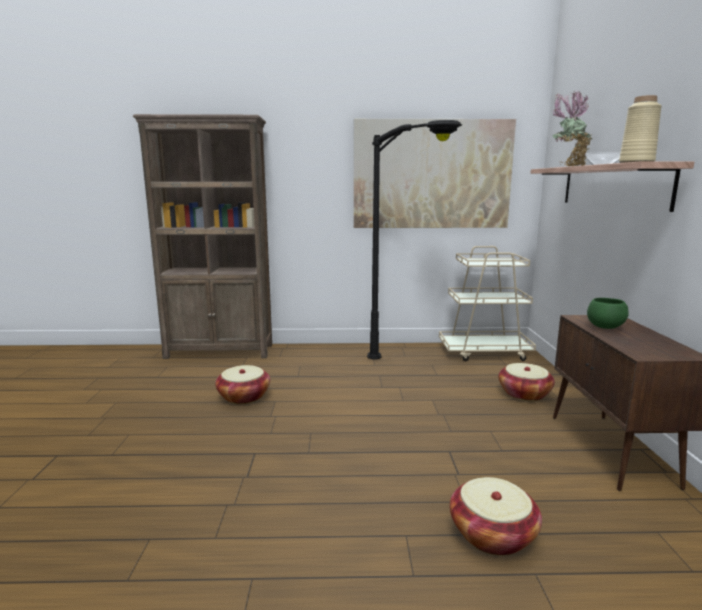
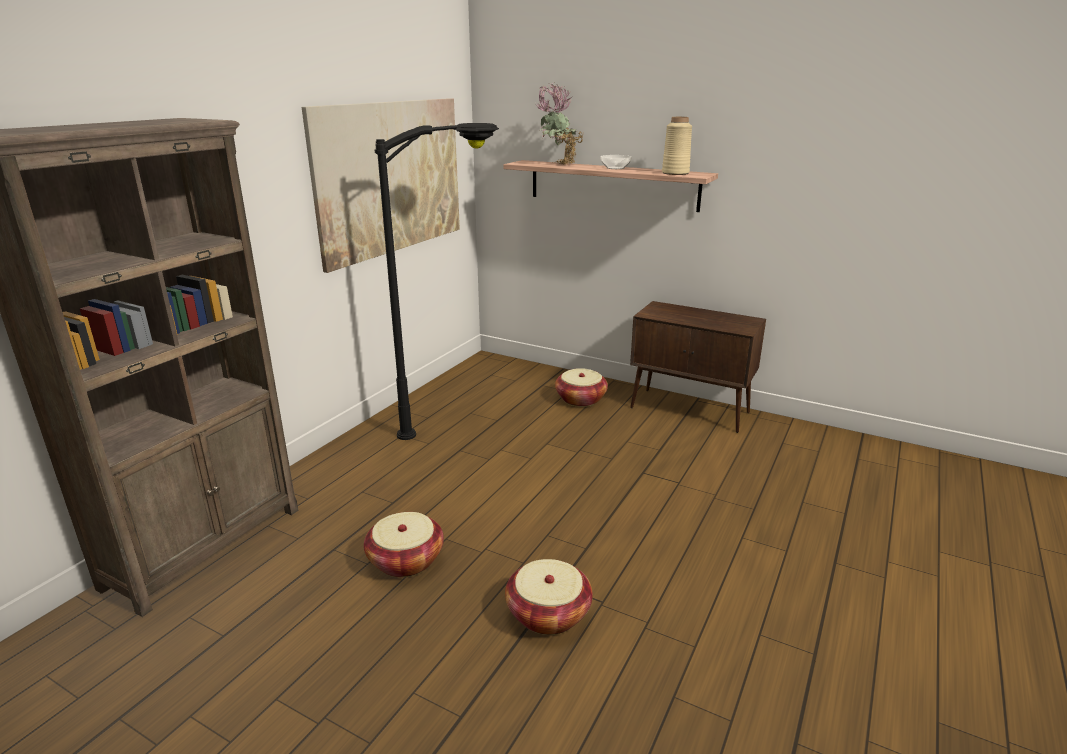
camera: 60 degrees left, 10 degrees up
beige cart [439,246,536,361] -> none
basket [450,477,542,556] -> basket moved to [505,559,593,635]
green bowl [587,298,629,329] -> none

